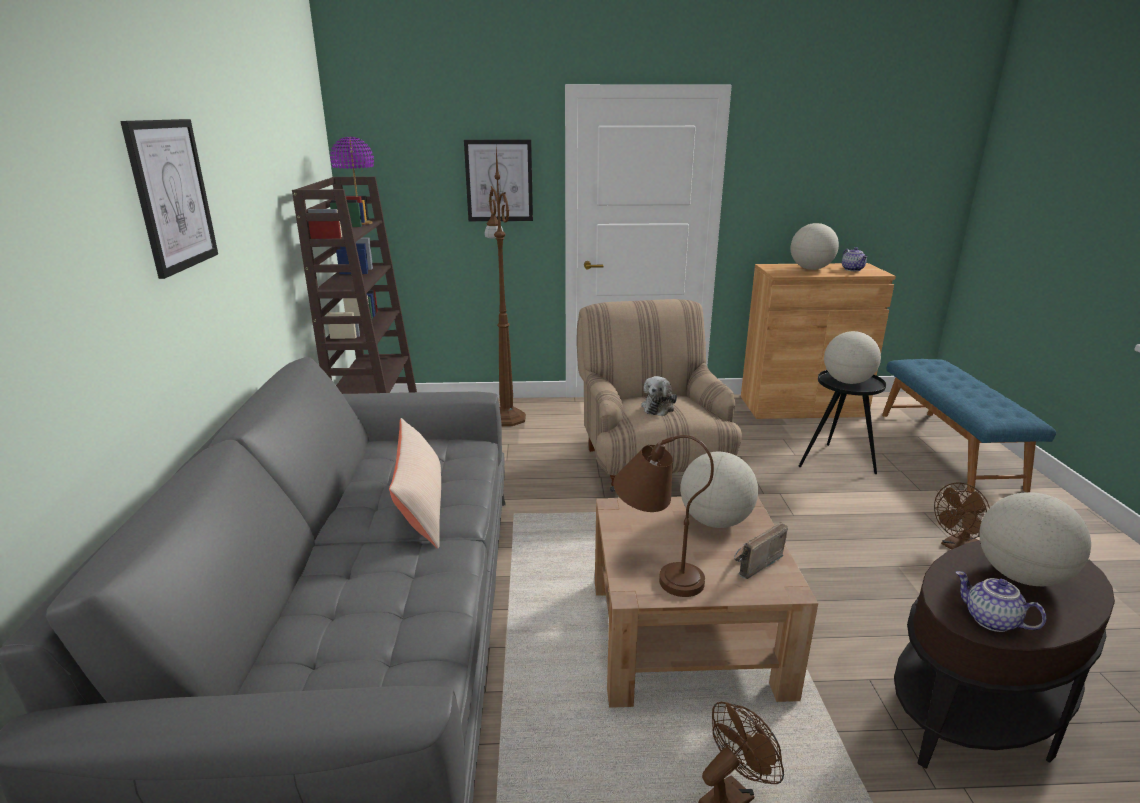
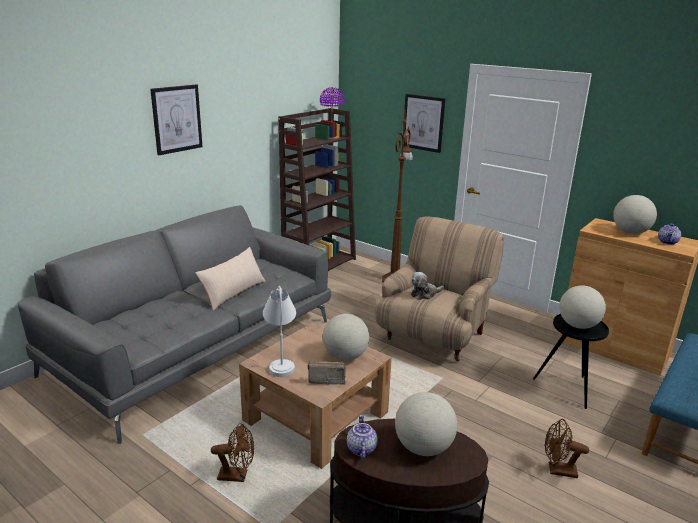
camera: 40 degrees right, 0 degrees up
brown table lamp [613,435,714,597] -> white table lamp [263,286,296,377]

